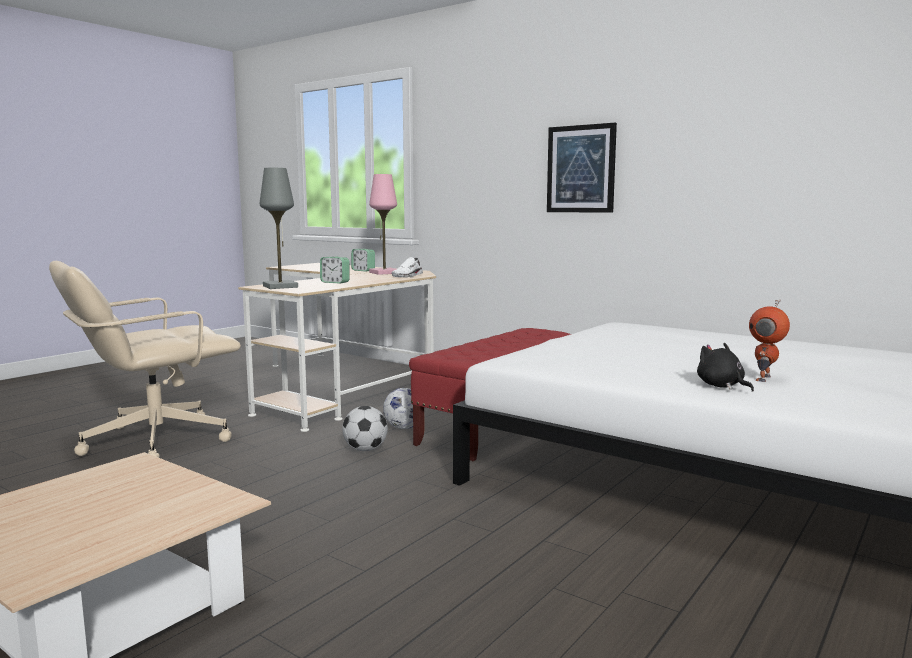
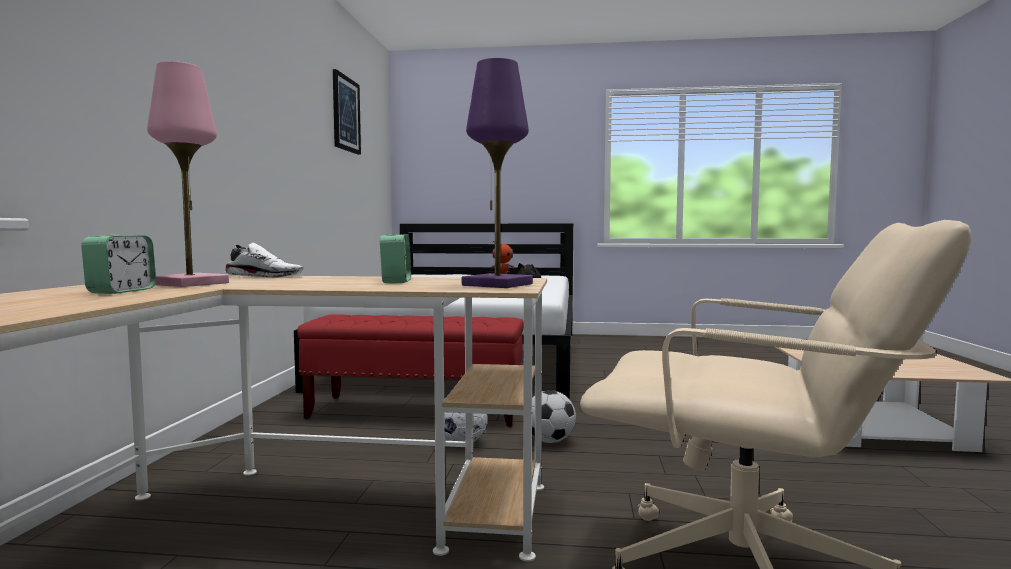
camera: 120 degrees left, 5 degrees down
grey table lamp [260,168,298,289] -> purple table lamp [462,58,533,288]
picture [547,123,617,213] -> picture moved to [333,69,361,155]

